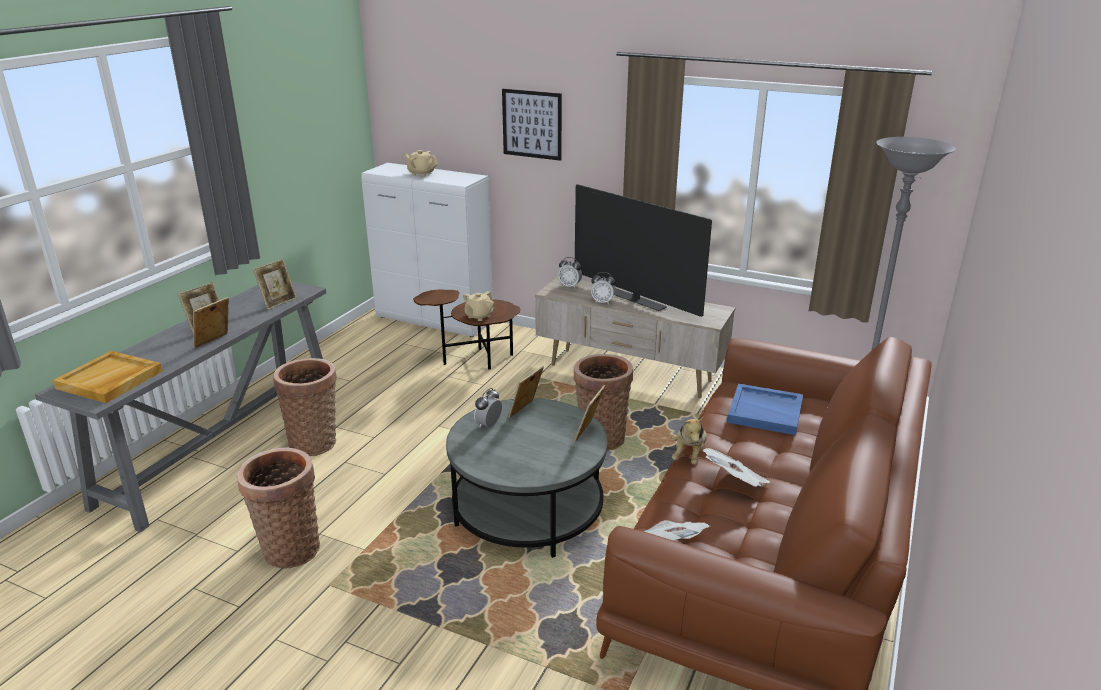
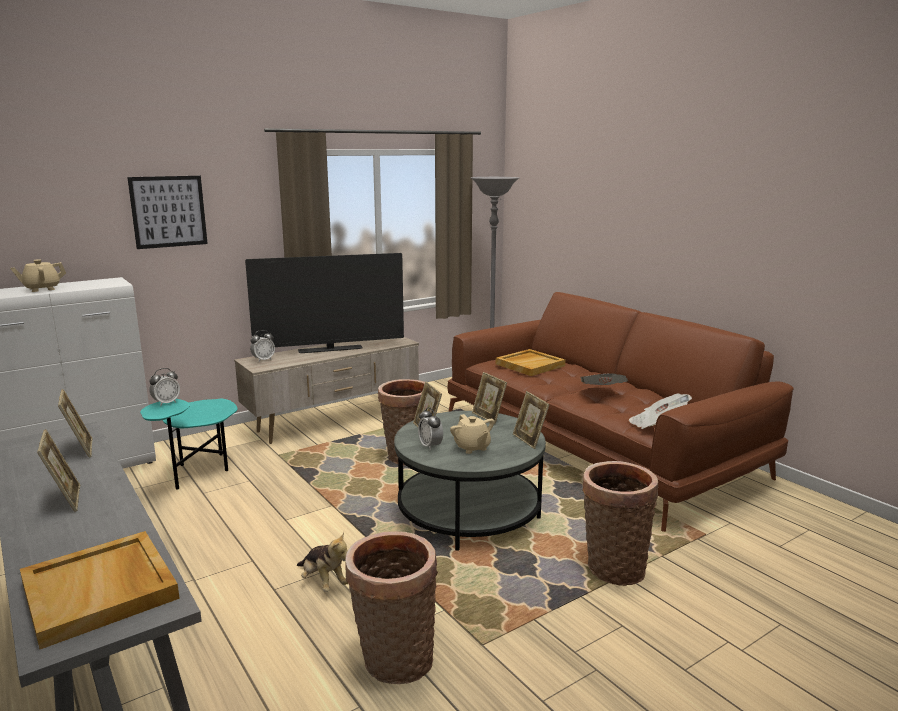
camera: 60 degrees left, 10 degrees down
picture frame [193,297,229,348] -> picture frame moved to [513,391,550,449]
basket [273,358,337,456] -> basket moved to [582,461,658,586]
brown side table [413,290,520,370] -> turquoise side table [140,399,238,489]
beige teapot [463,291,494,321] -> beige teapot moved to [450,414,494,454]
alarm clock [591,272,616,304] -> alarm clock moved to [149,368,180,406]
plush toy [672,416,707,465] -> plush toy moved to [297,532,348,592]
blue tray [727,384,803,435] -> beige tray [496,349,565,376]

